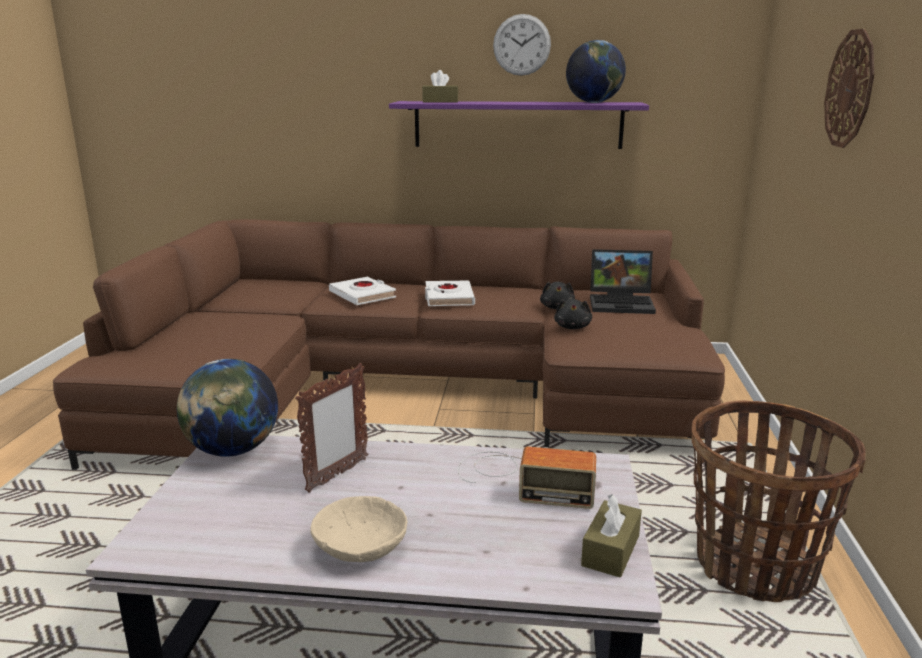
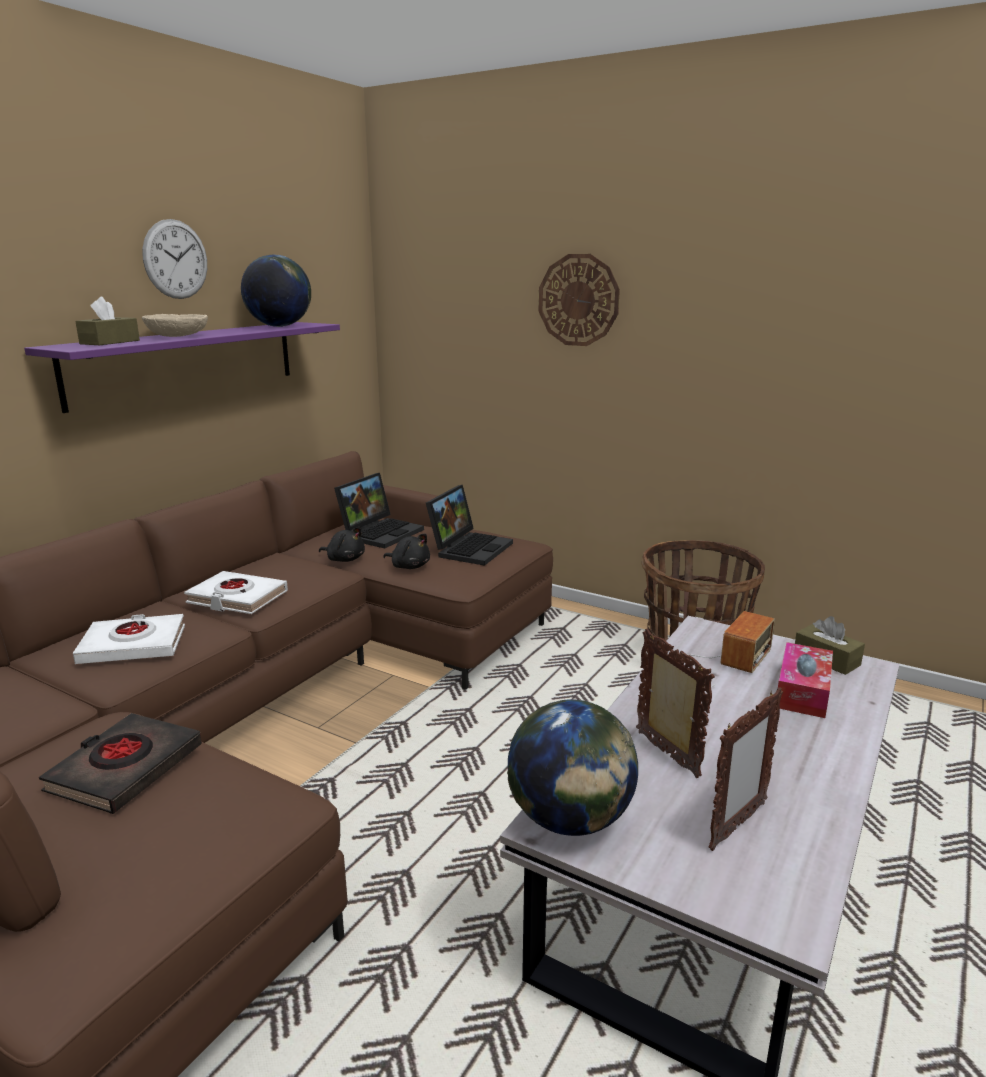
camera: 65 degrees left, 0 degrees up
beige bowl [310,496,408,562] -> beige bowl moved to [142,314,208,337]
none -> black book [39,713,202,814]
none -> laptop [426,485,513,566]
none -> picture frame [709,687,783,851]
none -> tissue box [778,642,833,718]

